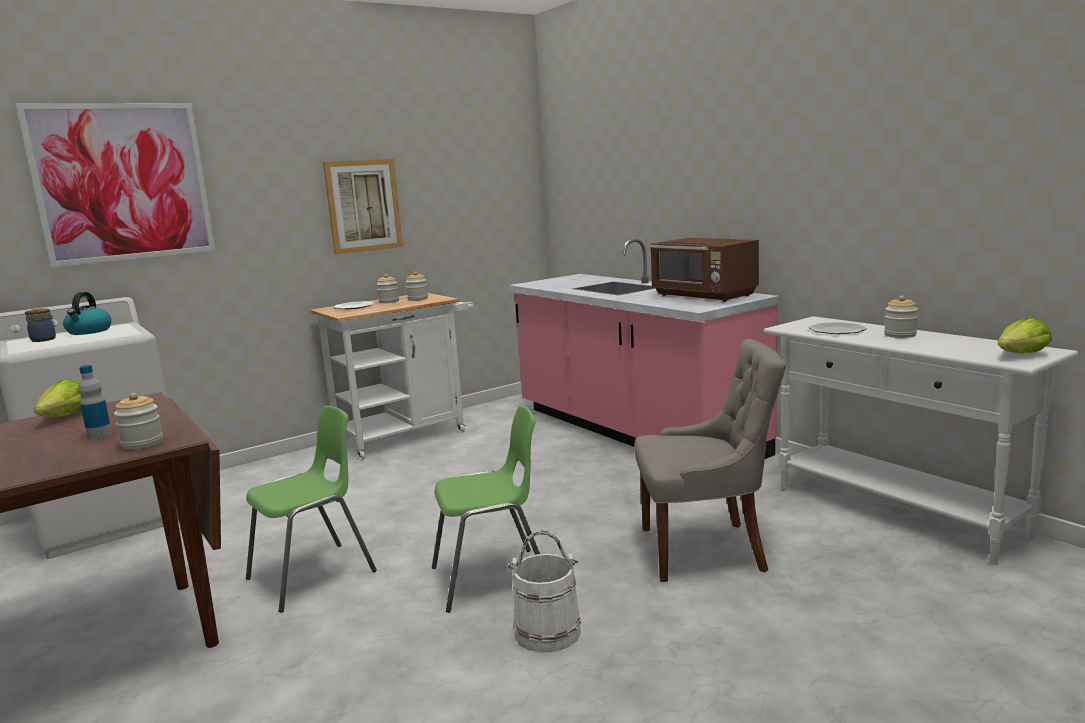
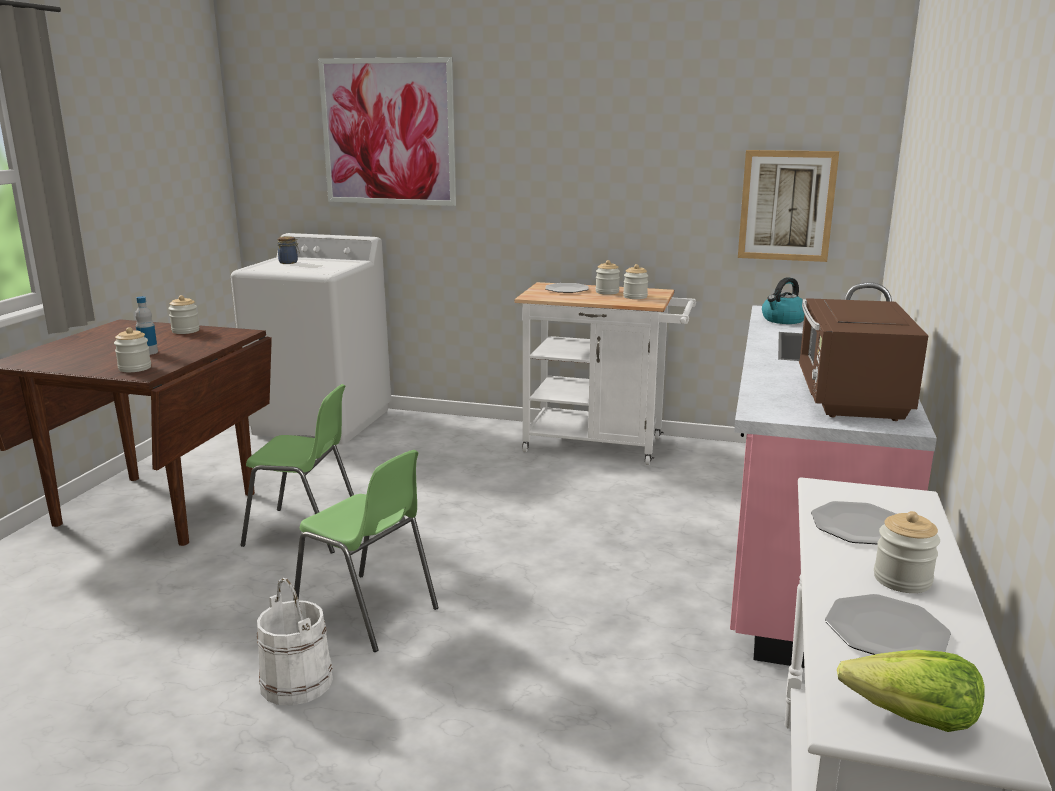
camera: 50 degrees right, 5 degrees up
lettuce [34,379,81,417] -> jar [168,295,200,334]
kettle [63,292,111,335] -> kettle moved to [762,277,804,324]
picture [323,159,403,255] -> picture moved to [738,150,839,262]
grey chair [634,339,786,582] -> none
none -> plate [825,594,951,655]

